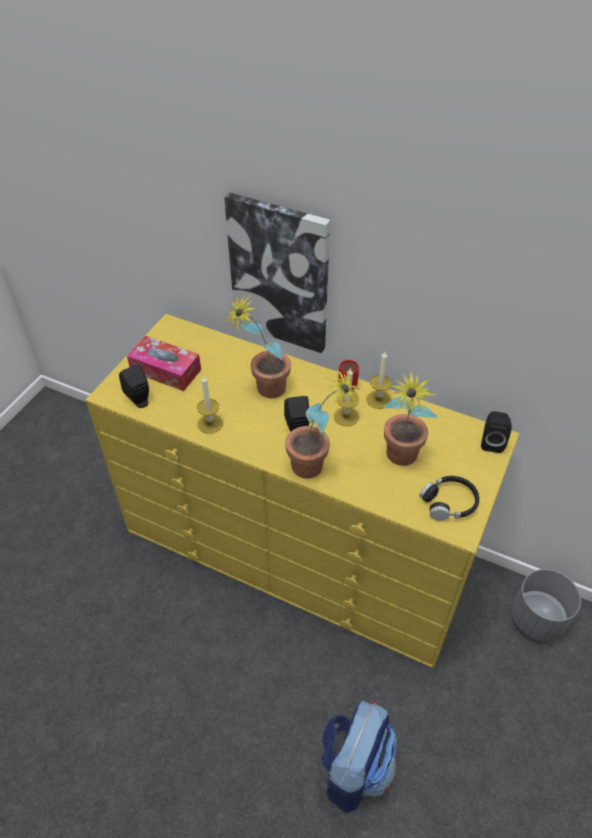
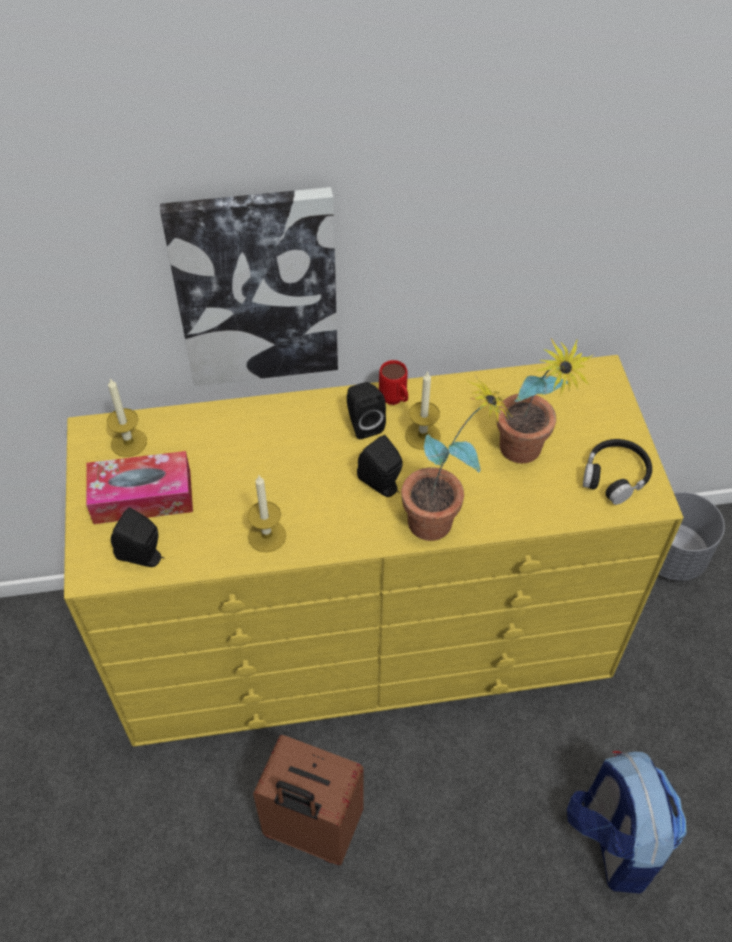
camera: 35 degrees left, 5 degrees up
potted plant [225,294,291,398] -> none
candle [367,352,392,409] -> candle moved to [107,378,147,457]
black speaker [481,411,512,453] -> black speaker moved to [347,382,386,439]
none -> brown suitcase [253,735,364,865]

